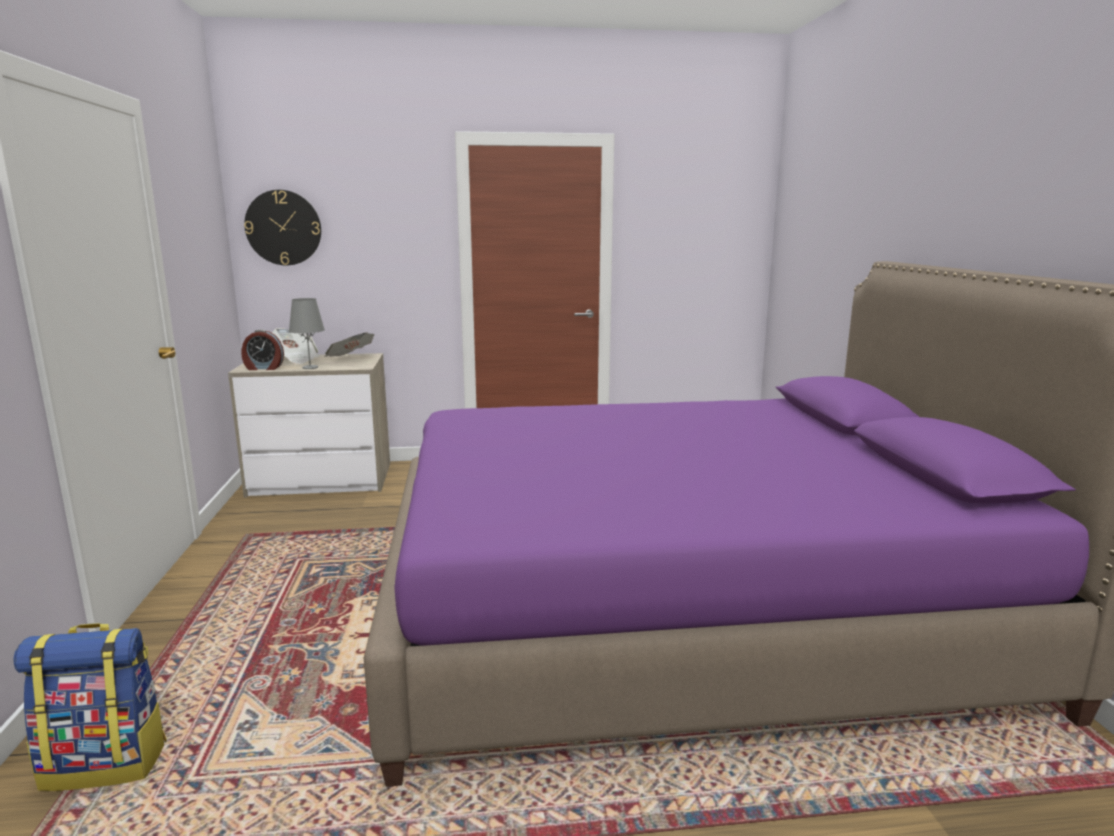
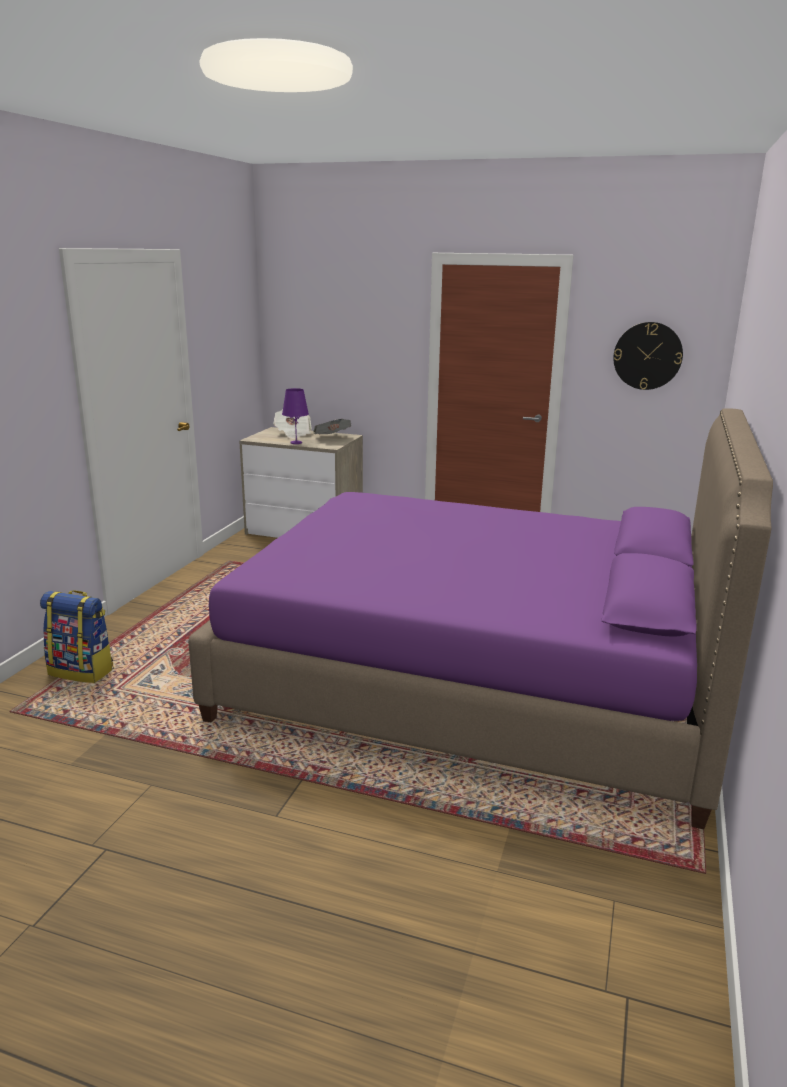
camera: 25 degrees right, 5 degrees up
alarm clock [241,330,284,370] -> none
wall clock [244,190,321,265] -> wall clock moved to [613,322,683,390]
grey table lamp [289,298,325,369] -> purple table lamp [282,388,309,444]

